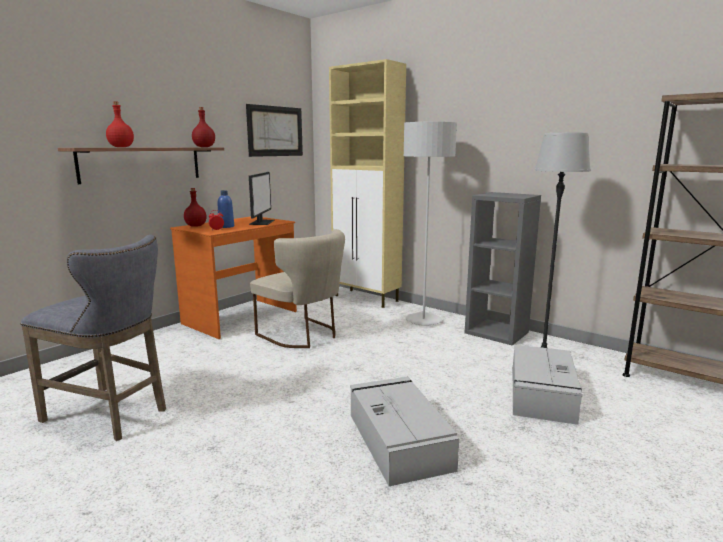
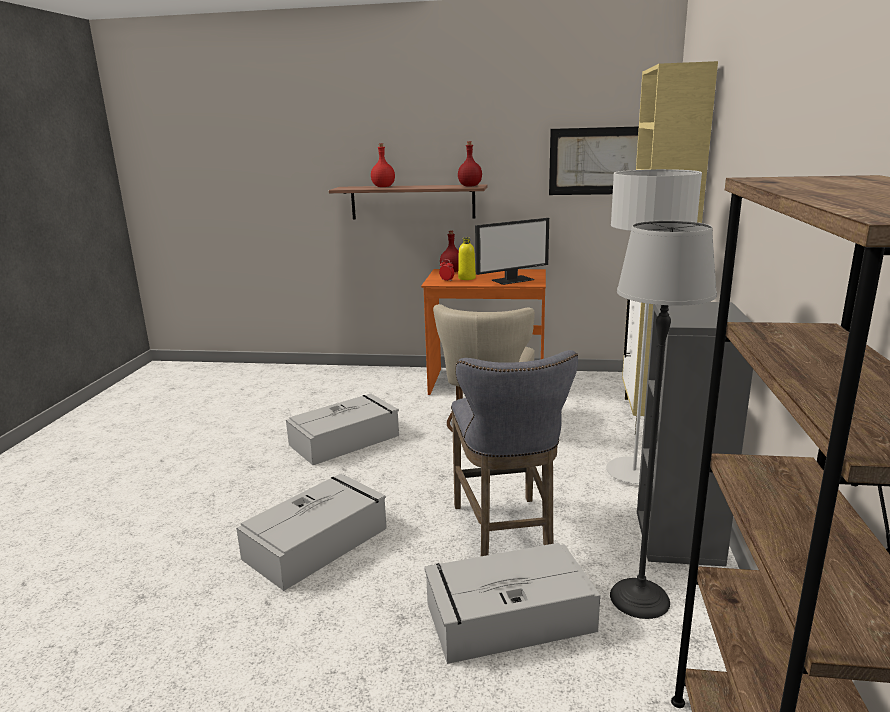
camera: 60 degrees right, 5 degrees up
grey stool [21,235,166,441] -> grey stool moved to [451,350,578,556]
blue bottle [218,190,234,228] -> yellow bottle [458,238,476,280]
none -> grey storage box [286,393,399,465]

